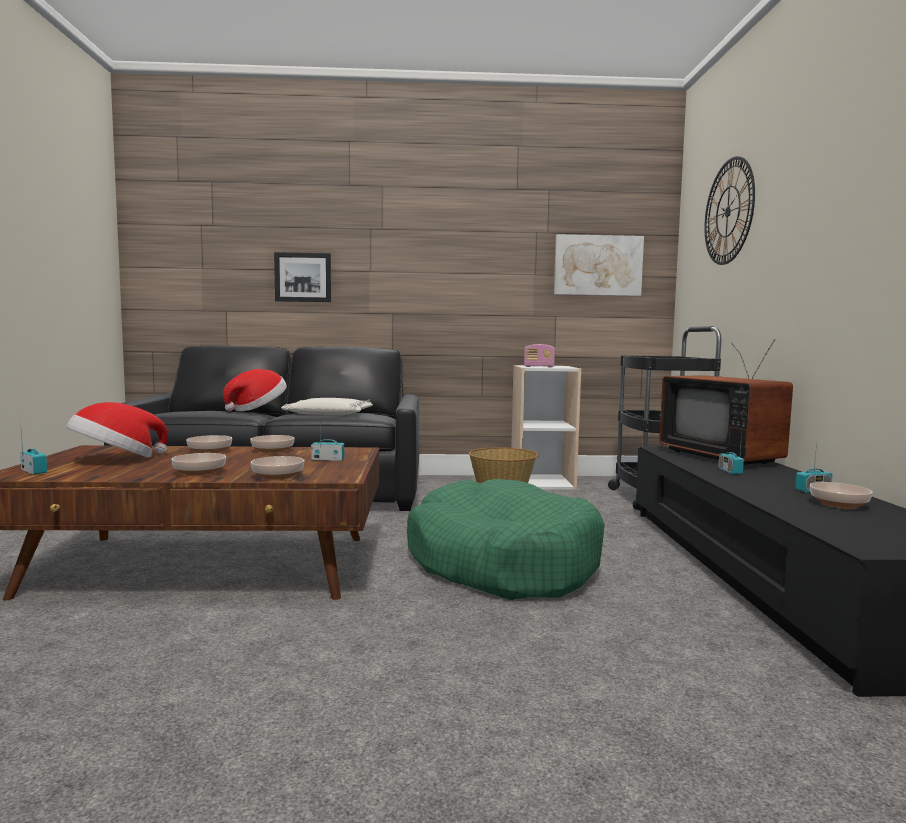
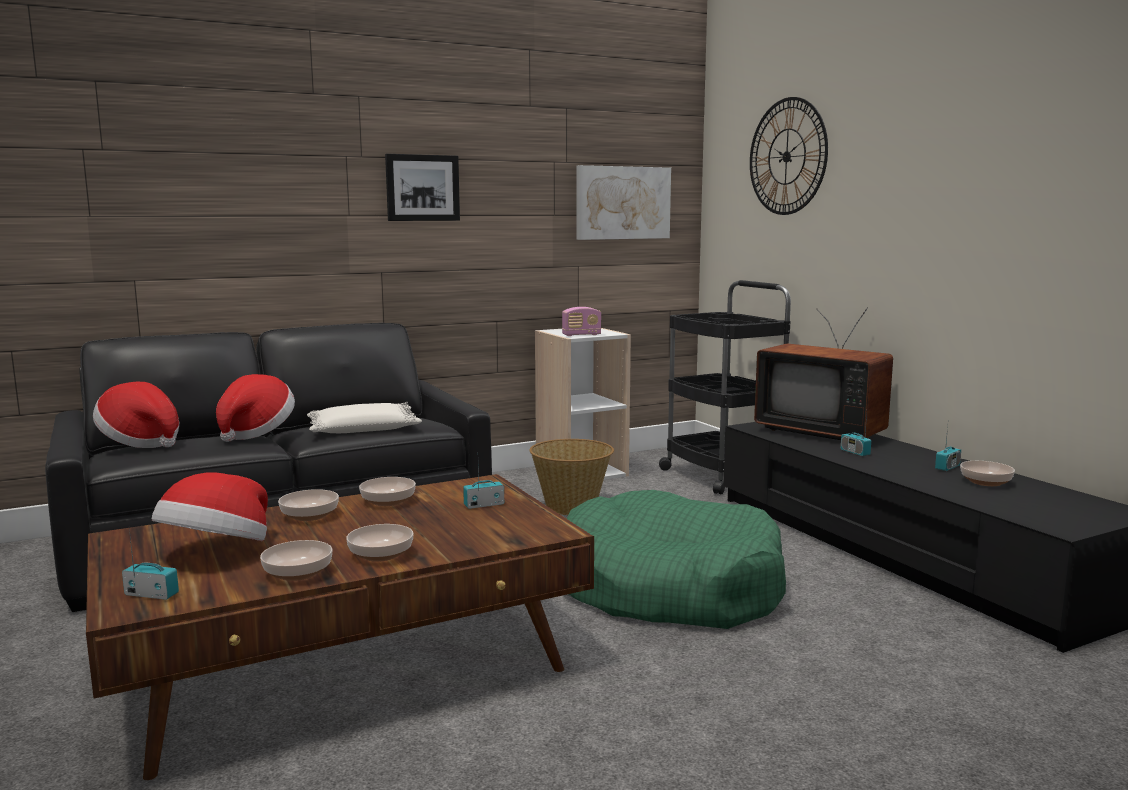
camera: 25 degrees left, 5 degrees up
bowl [251,456,304,480] -> bowl moved to [260,540,332,581]
picture [274,252,331,302] -> picture moved to [385,154,460,221]
none -> hat [93,382,179,448]

